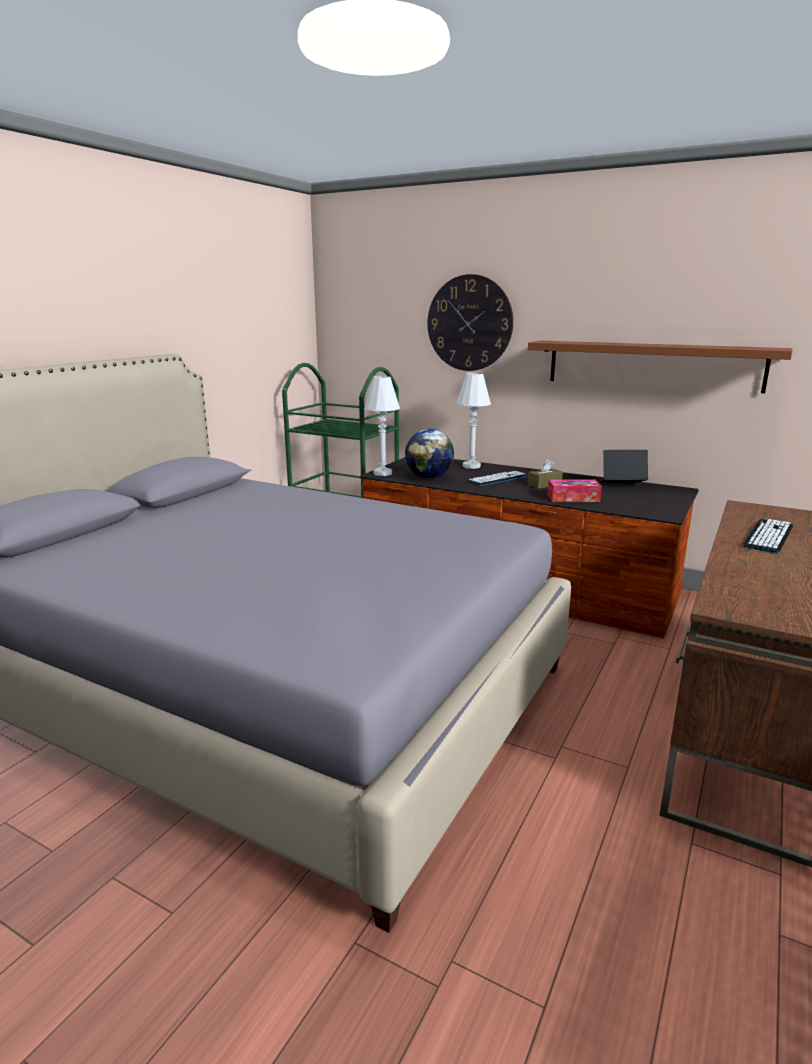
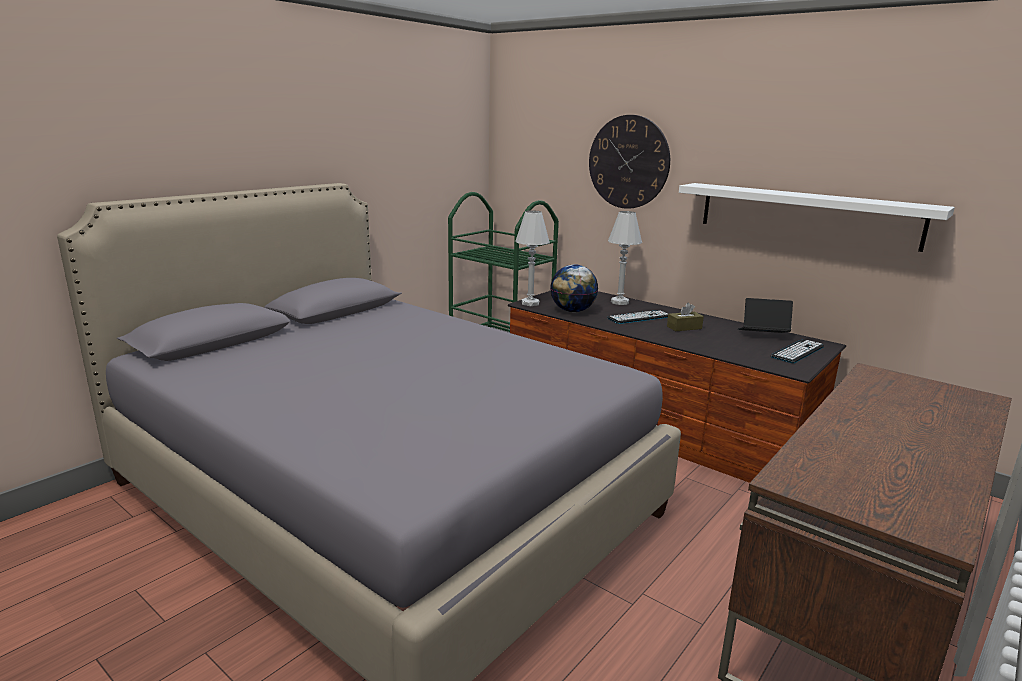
camera: 10 degrees right, 0 degrees up
brown shelf [528,341,792,393] -> white shelf [679,183,955,252]
tissue box [548,479,602,502] -> none
keyboard [743,519,793,553] -> keyboard moved to [770,340,824,363]

